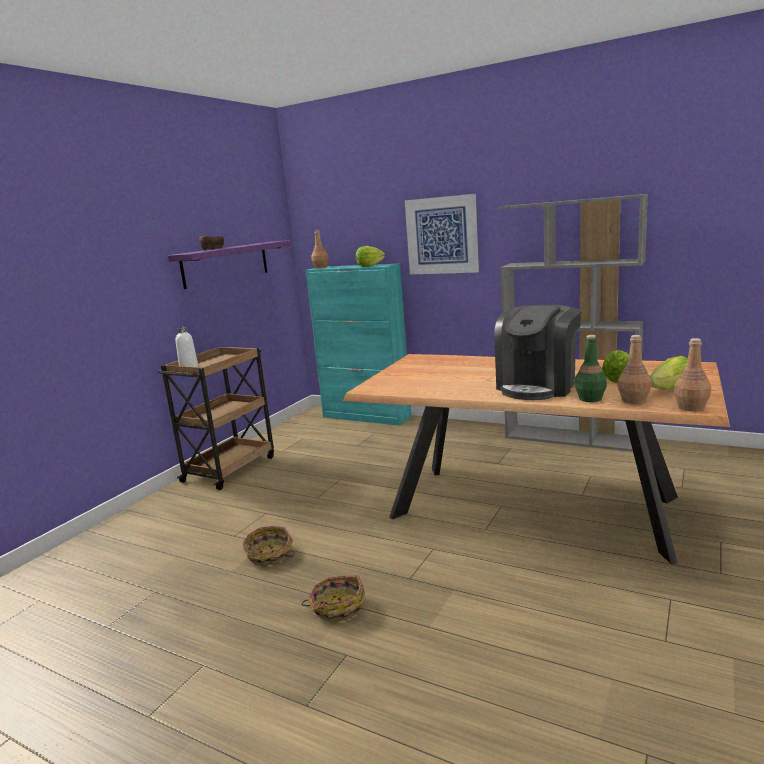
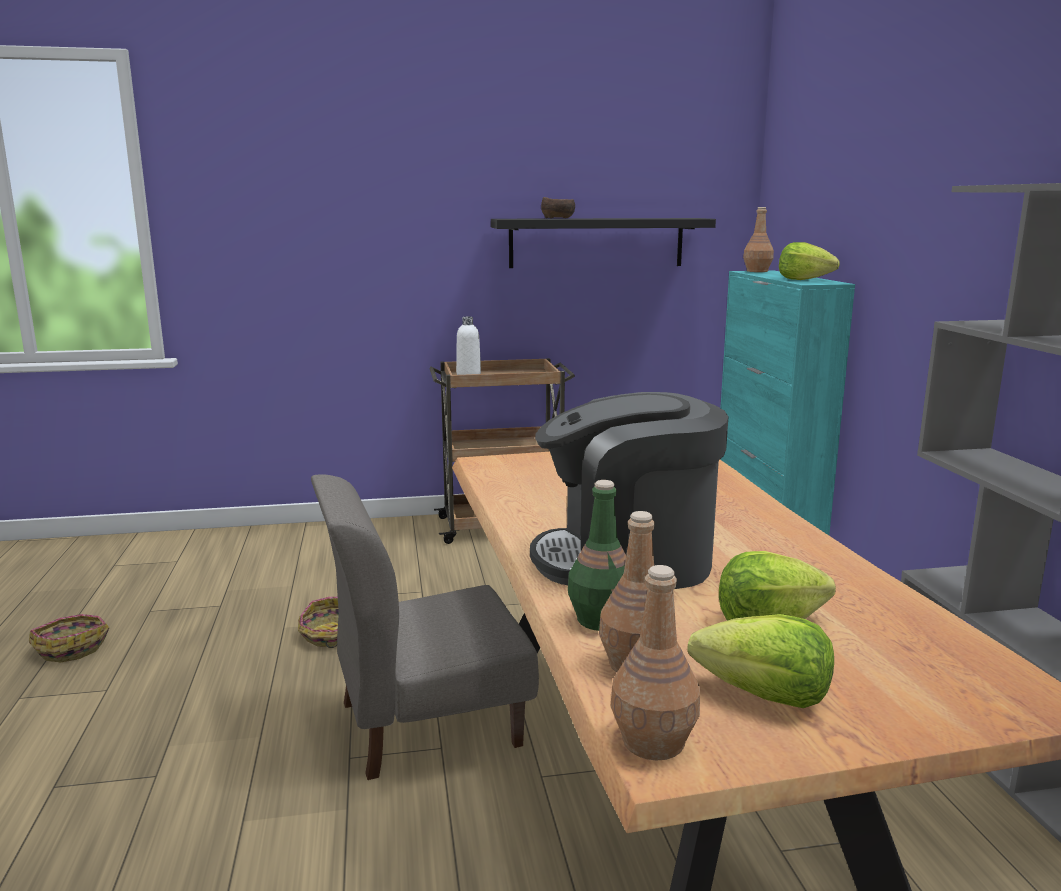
camera: 50 degrees right, 0 degrees up
purple shelf [168,240,292,289] -> black shelf [491,218,716,268]
basket [302,575,365,622] -> basket moved to [29,614,109,663]
picture [405,194,479,274] -> none
none -> grey chair [311,474,539,780]

